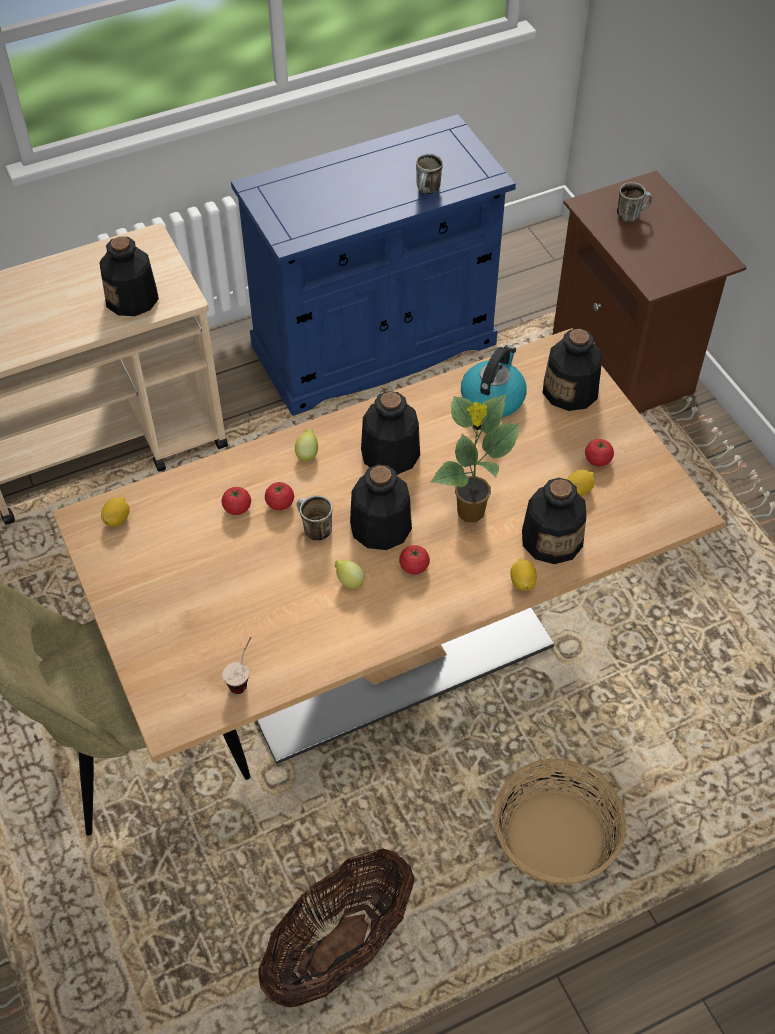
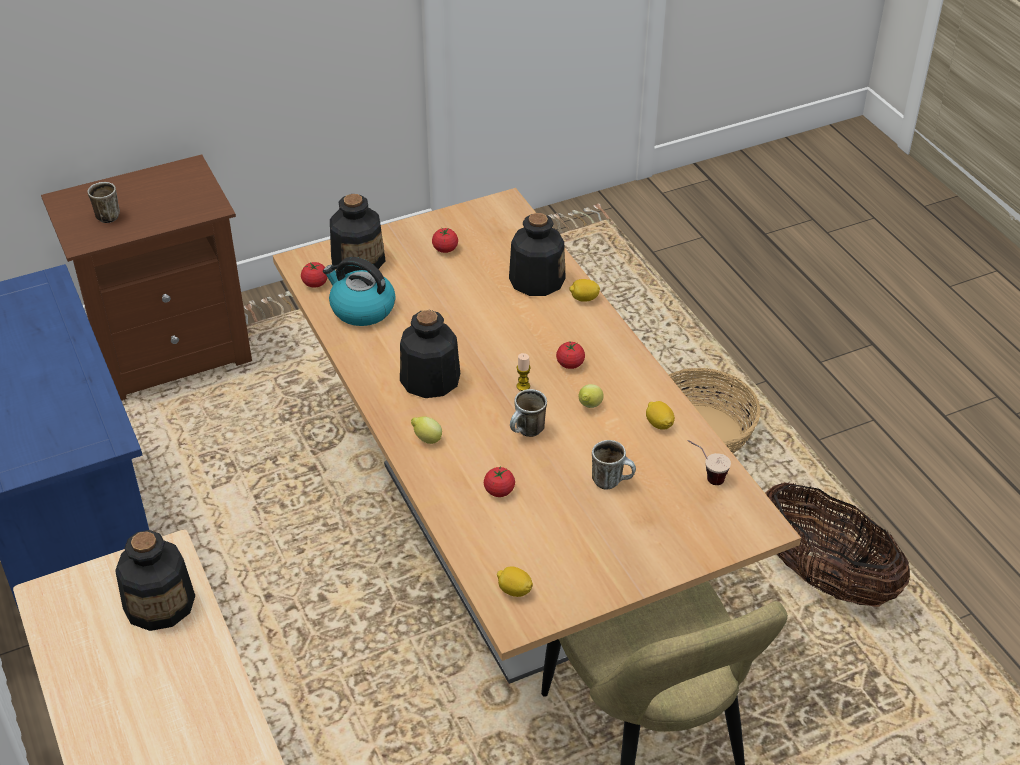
camera: 90 degrees left, 10 degrees down
tomato [265,481,294,510] -> tomato moved to [301,262,328,288]
bottle [350,464,412,550] -> candle [517,353,531,391]
mug [416,153,443,194] -> mug moved to [592,440,636,489]
potted plant [430,394,520,523] -> none
lemon [567,469,595,496] -> lemon moved to [646,401,675,430]

